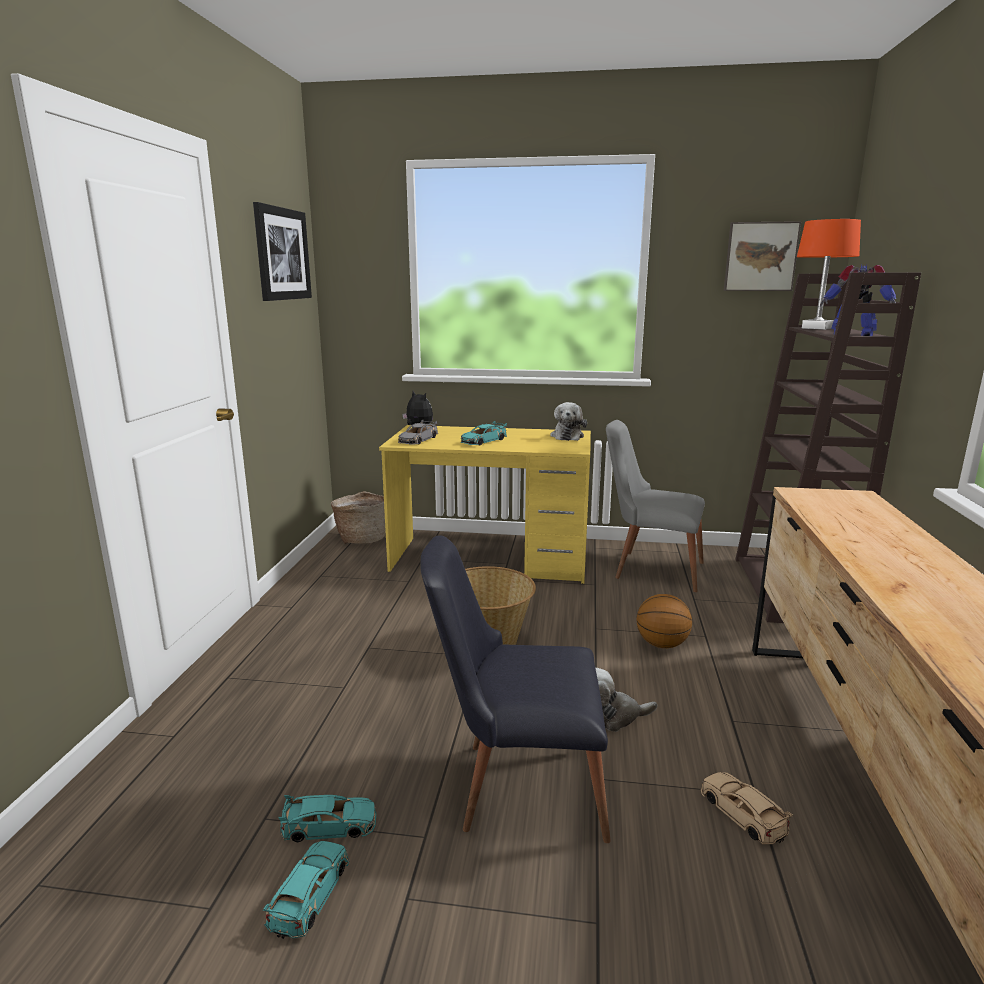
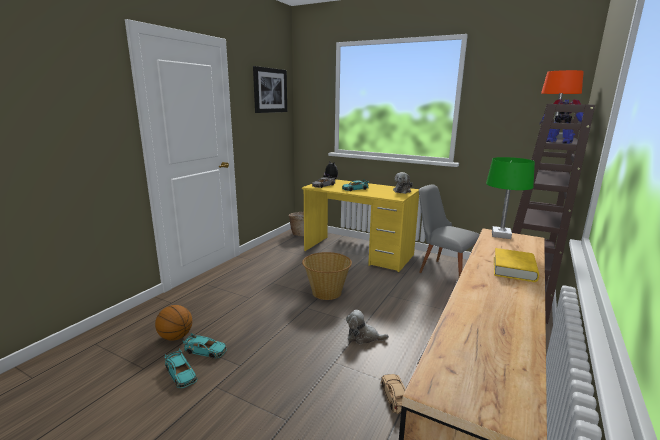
camera: 20 degrees right, 0 degrees up
turquoise toy car [263,841,349,939] -> turquoise toy car turned 105 degrees clockwise [165,348,197,388]
black chair [421,535,611,843] -> none
basketball [637,594,692,648] -> basketball moved to [155,305,192,341]
picture [724,221,801,291] -> none
none -> green table lamp [486,157,535,239]
none -> yellow book [494,248,539,282]

